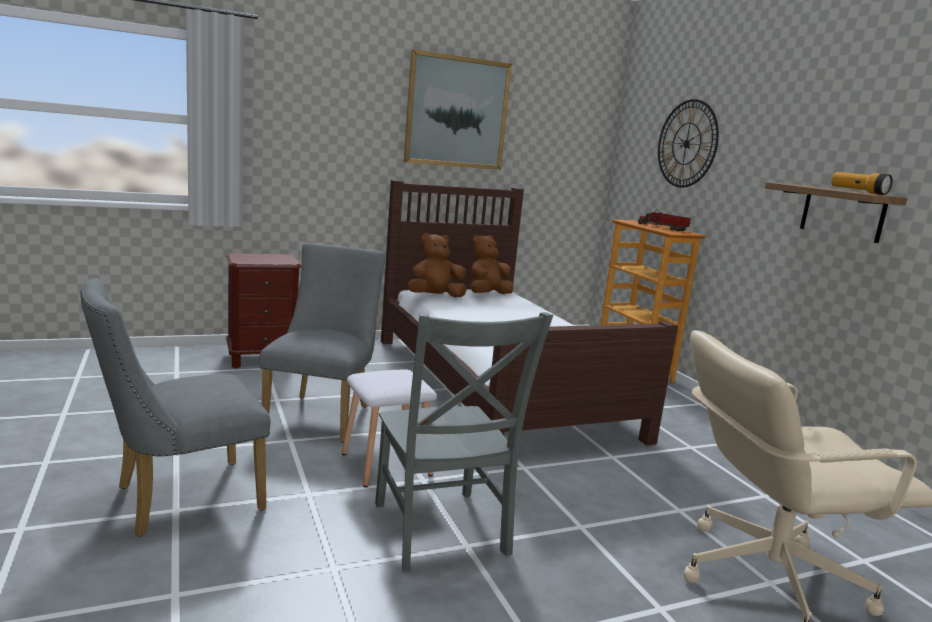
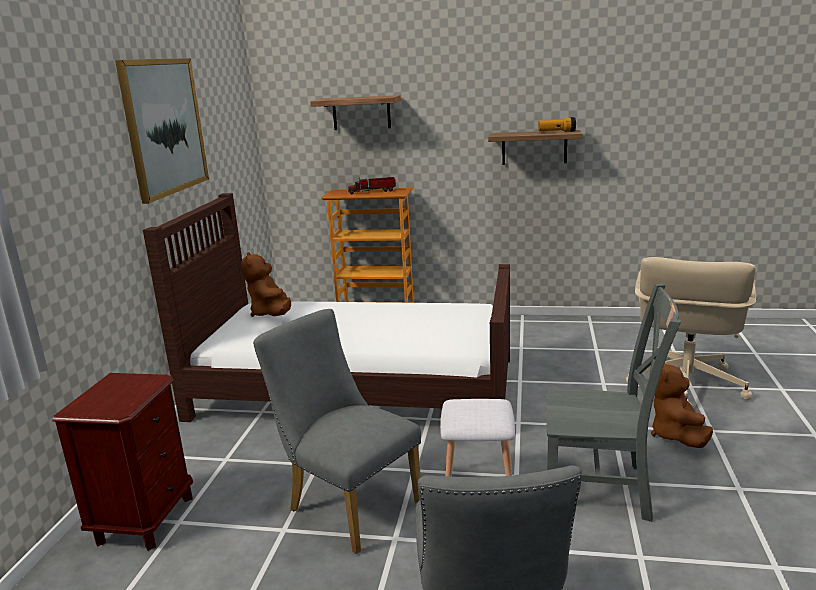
camera: 55 degrees left, 5 degrees up
brown plush toy [408,233,466,298] -> brown plush toy moved to [651,364,713,448]
wall clock [658,99,719,188] -> shelf [310,95,401,130]

